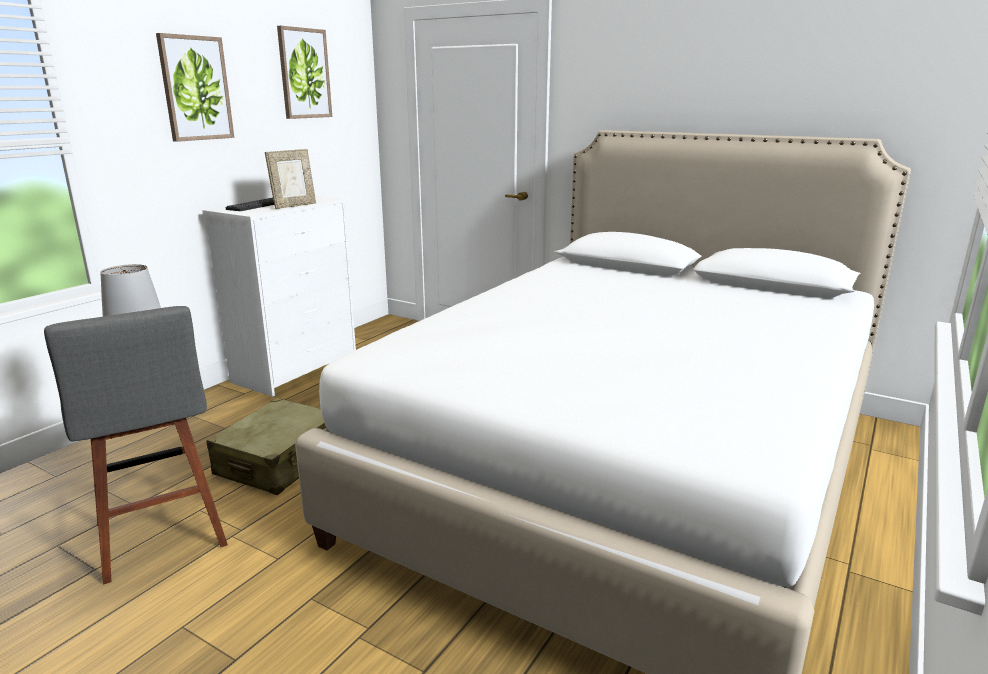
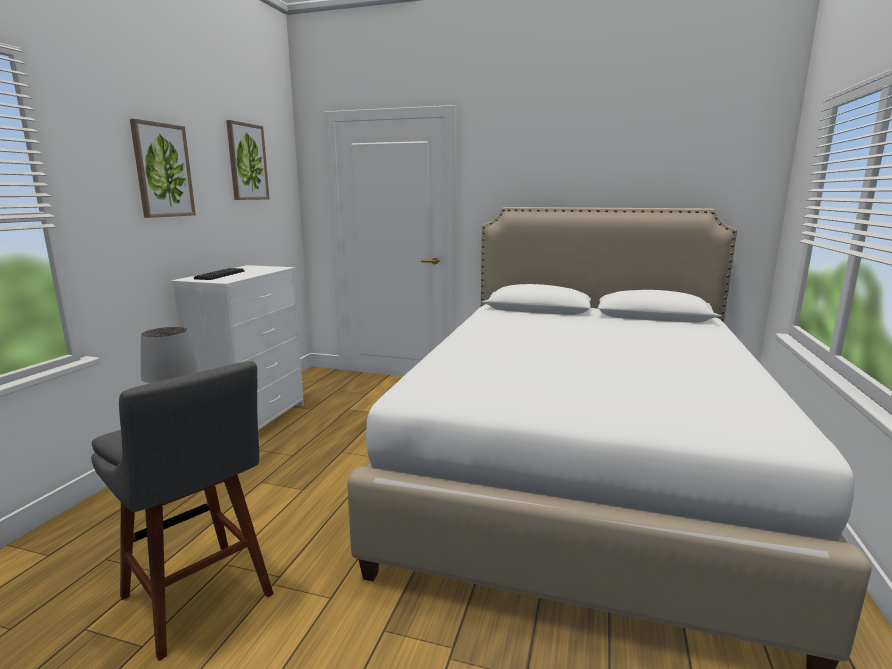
camera: 15 degrees left, 5 degrees down
beige suitcase [206,398,326,495] -> none
picture frame [265,149,316,209] -> none

